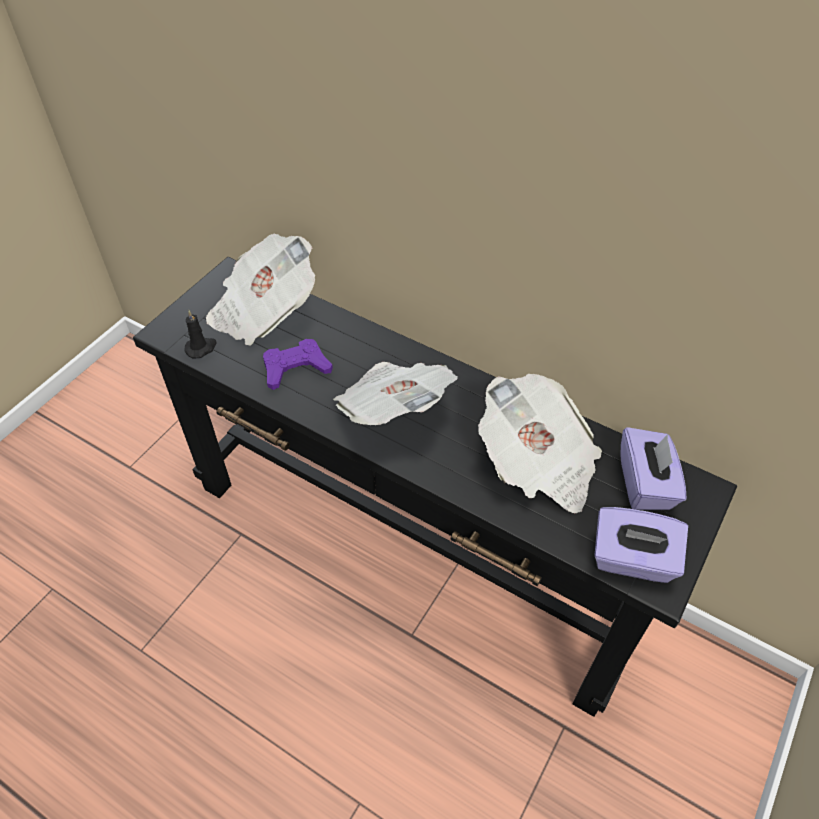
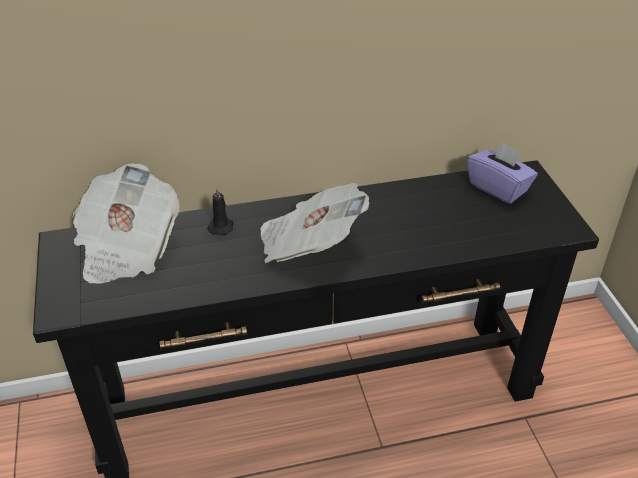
camera: 45 degrees left, 10 degrees down
black candle [184,310,217,359] -> black candle moved to [207,188,234,235]
purple game controller [263,339,333,390] -> none
newspaper [478,374,602,513] -> none
purple tissue box [594,507,688,583] -> none

